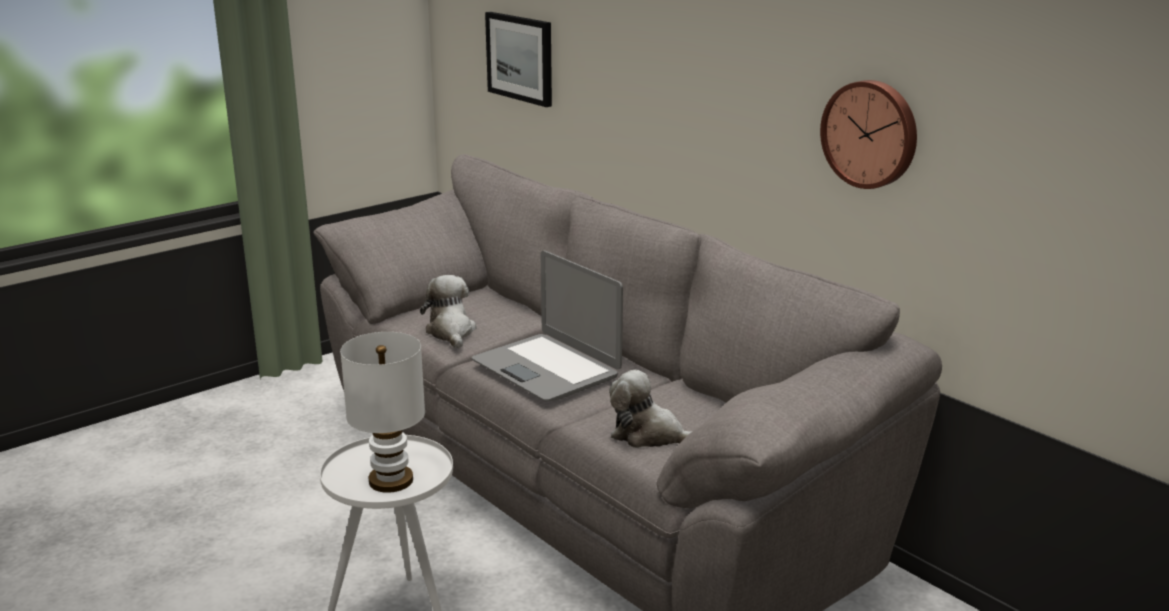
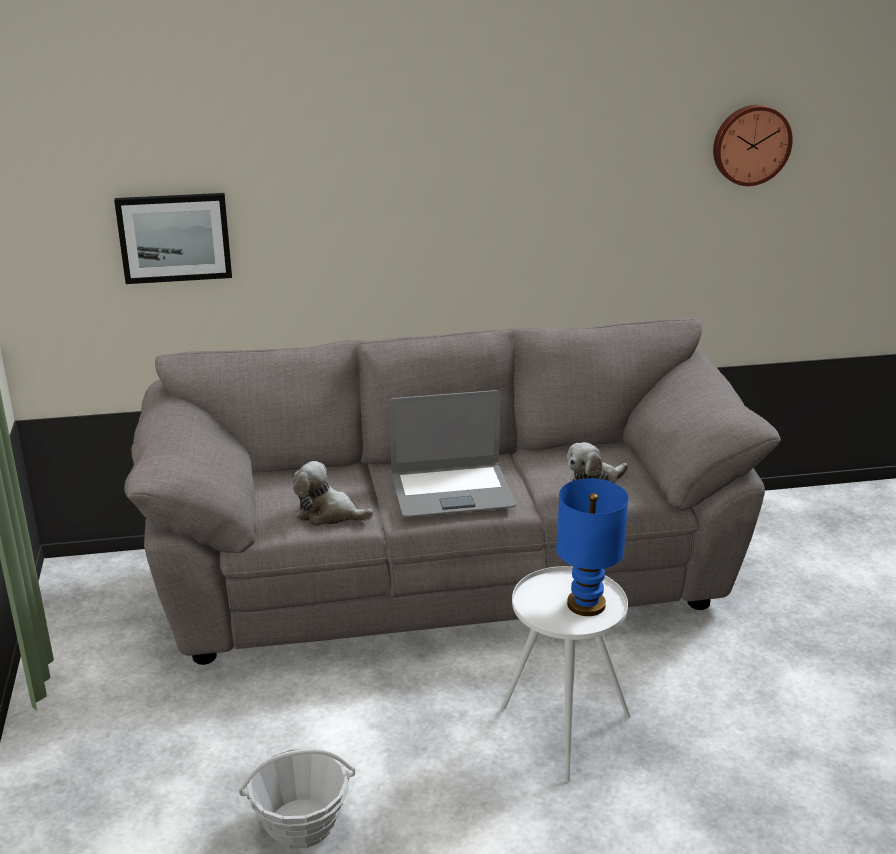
camera: 60 degrees left, 5 degrees up
white table lamp [340,332,425,493] -> blue table lamp [556,479,629,616]
wall clock [820,80,917,189] -> wall clock moved to [713,105,793,186]
none -> basket [238,747,355,849]

